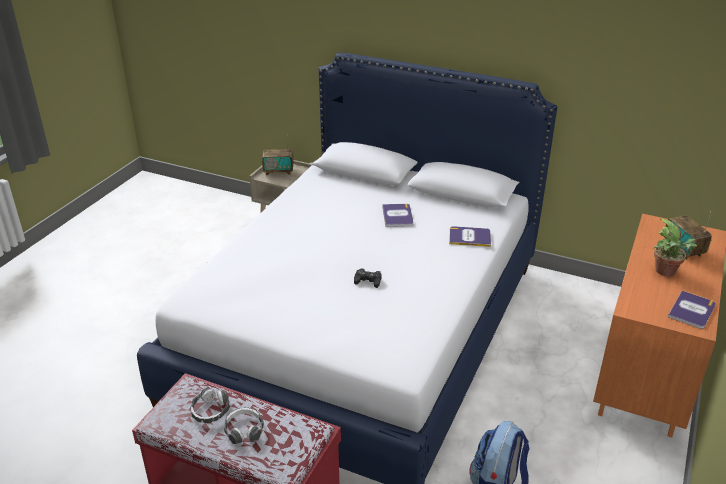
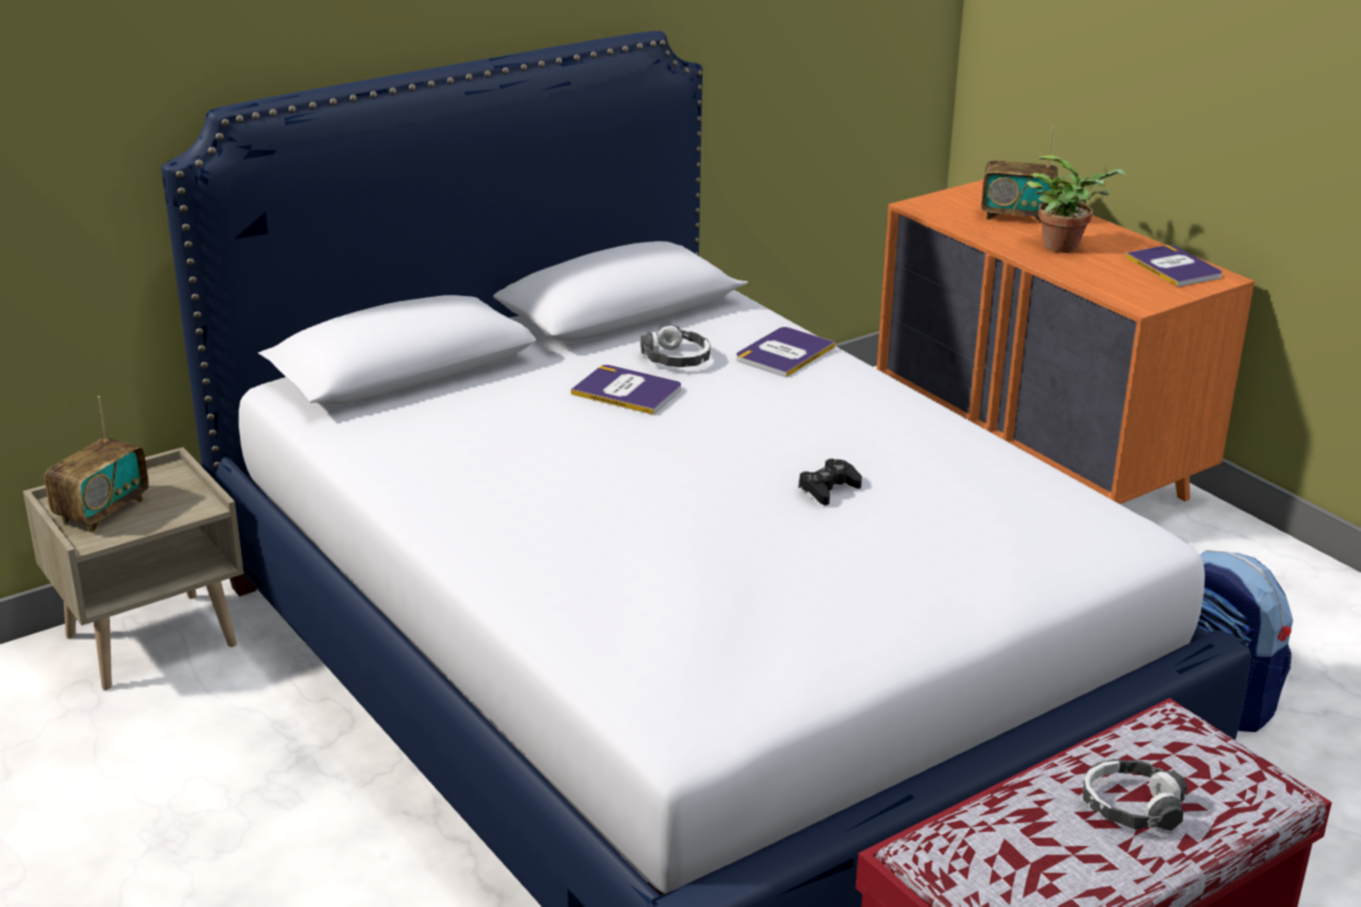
camera: 60 degrees left, 5 degrees down
headphones [190,387,229,423] -> headphones moved to [640,324,711,367]

